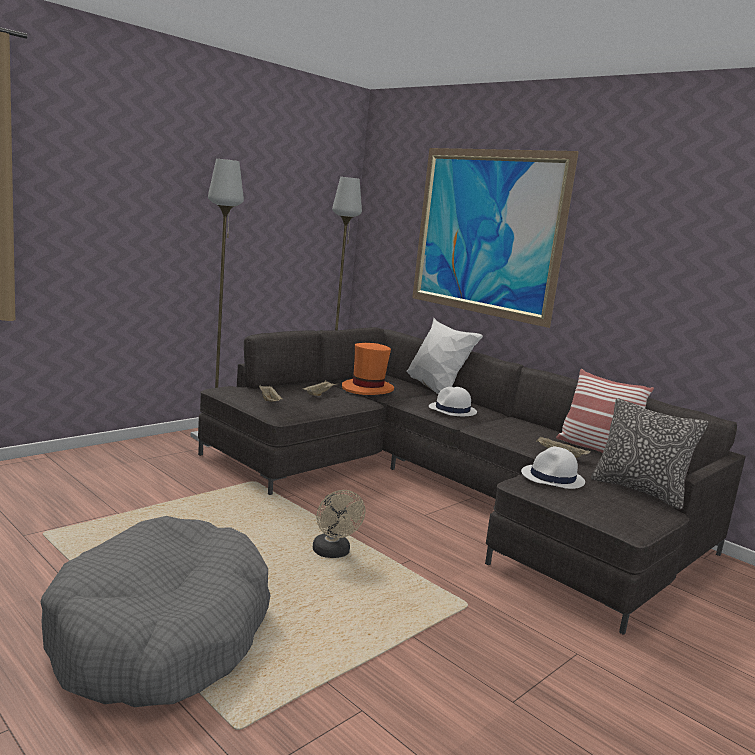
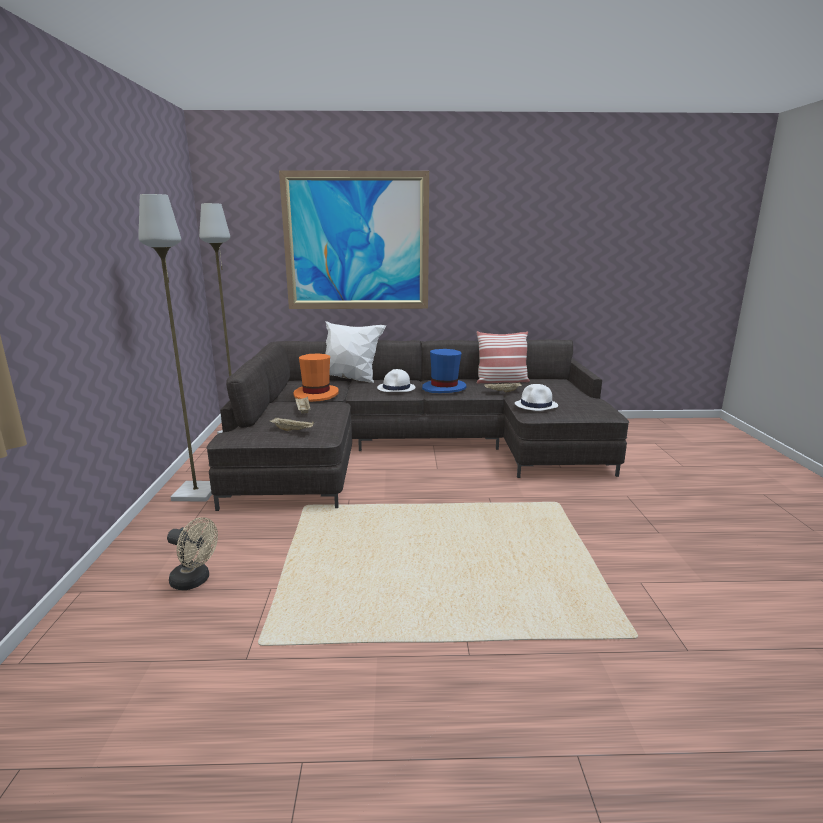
camera: 45 degrees left, 5 degrees up
grey dog bed [41,516,270,707] -> none
beige fan [313,490,365,558] -> beige fan moved to [167,517,218,590]
pillow [591,398,708,509] -> none
none -> blue hat [422,349,466,393]

